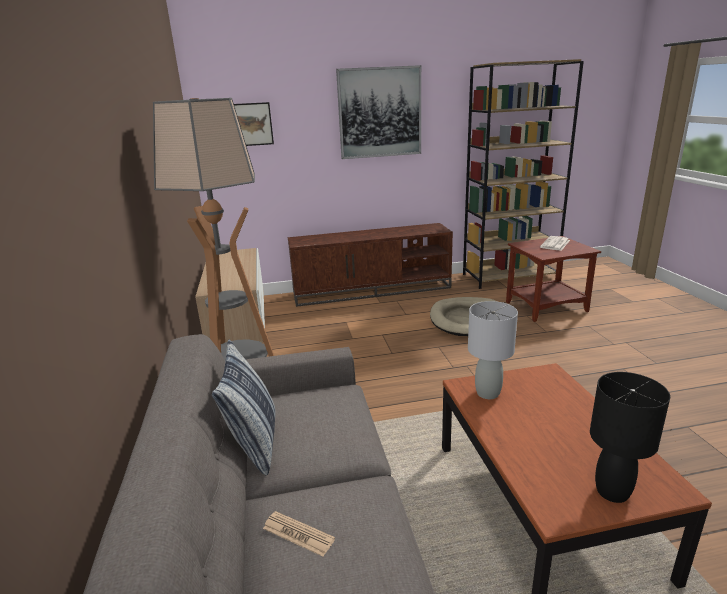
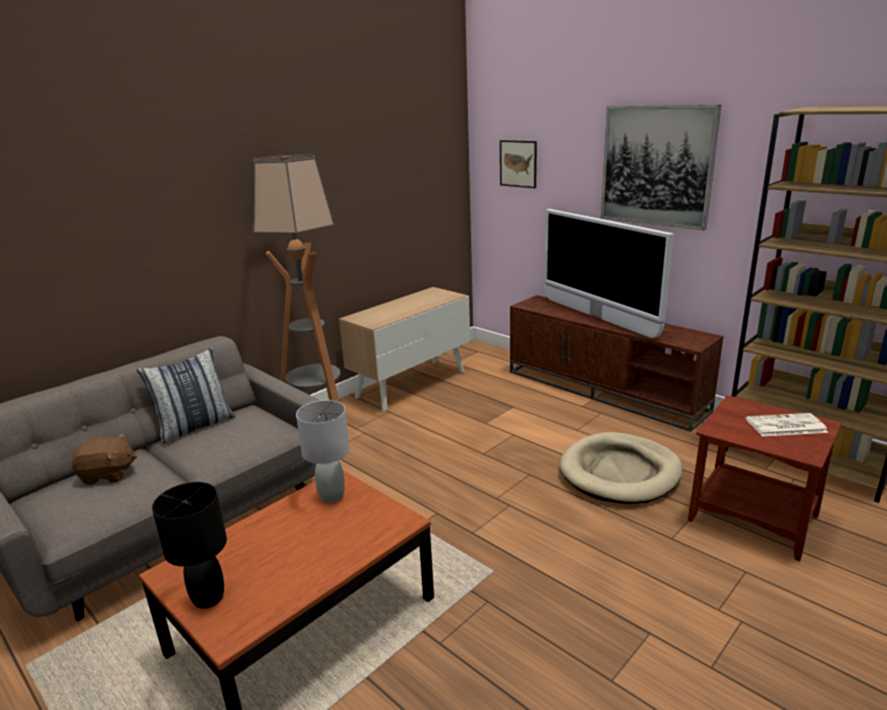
camera: 55 degrees right, 0 degrees up
newspaper [263,511,335,557] -> brown plush toy [72,433,137,485]
none -> television [544,209,674,338]

